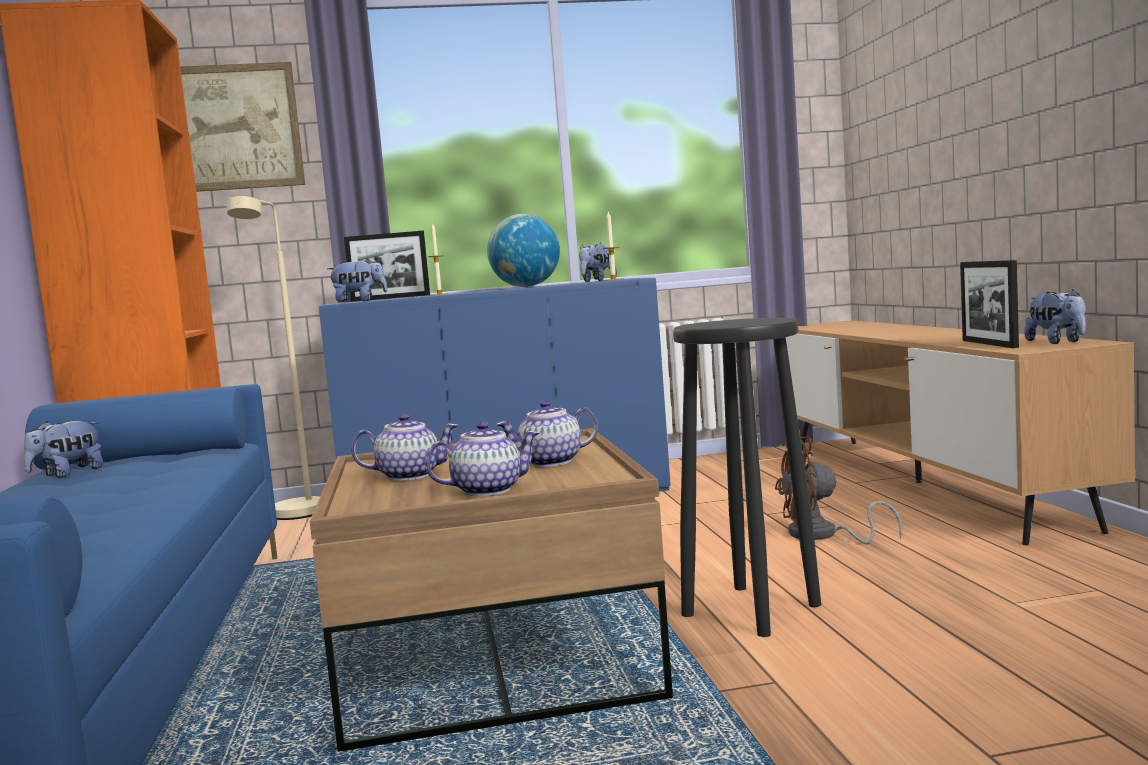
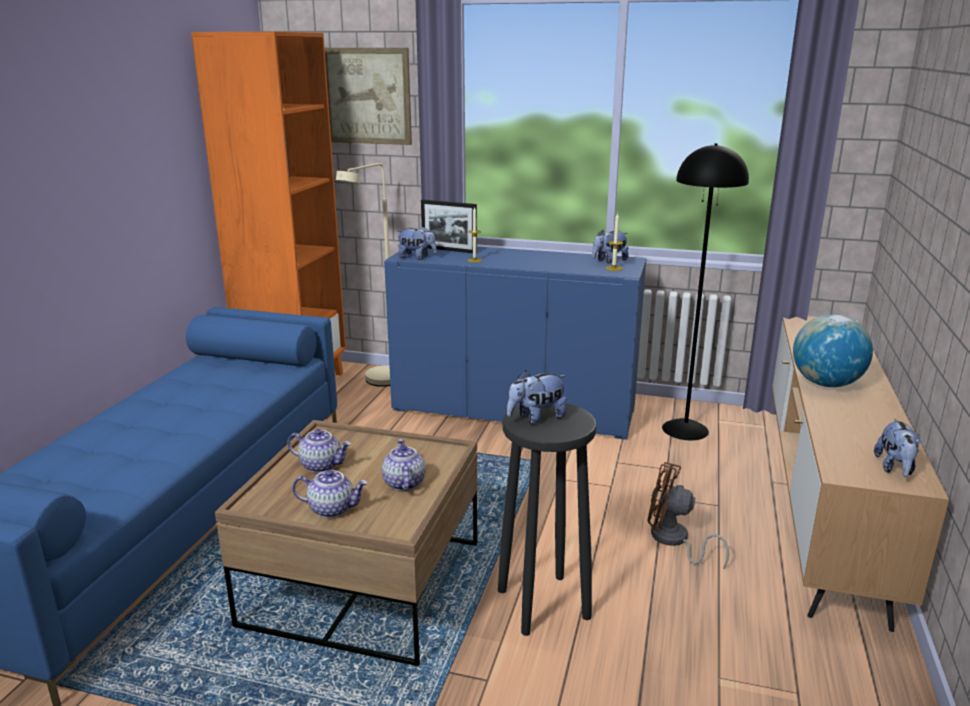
camera: 25 degrees right, 15 degrees up
plush toy [24,421,103,478] -> plush toy moved to [507,370,567,424]
globe [487,214,560,287] -> globe moved to [793,314,873,387]
teapot [496,400,598,467] -> teapot turned 75 degrees clockwise [382,439,426,491]
picture frame [960,260,1019,348] -> none
none -> black floor lamp [662,143,749,440]

